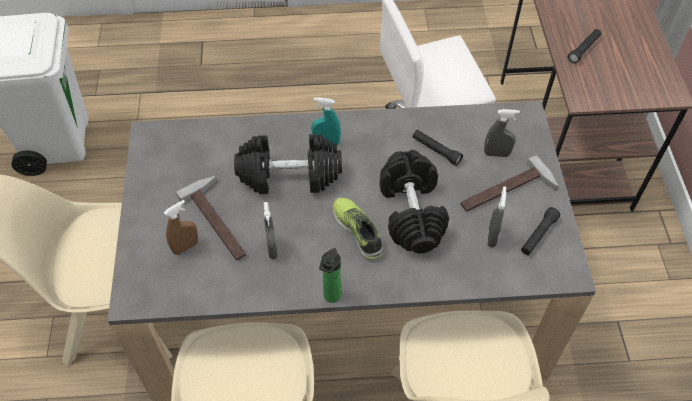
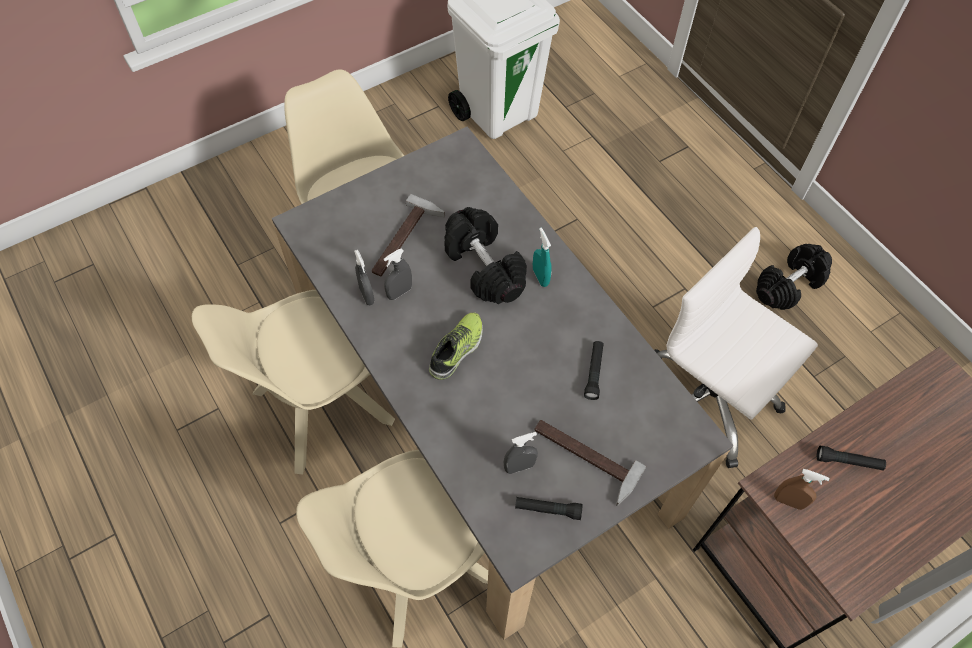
camera: 60 degrees right, 5 degrees up
brown spray bottle [164,200,198,255] -> brown spray bottle moved to [774,469,830,510]
bottle [319,248,341,303] -> none
black dumbbell [379,150,449,253] -> black dumbbell moved to [756,244,832,310]
grey spray bottle [484,109,520,157] -> grey spray bottle moved to [354,250,374,306]

